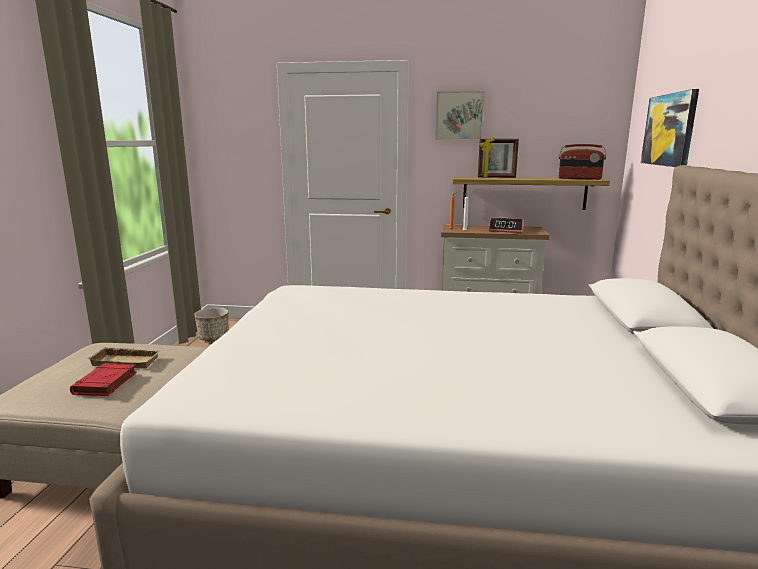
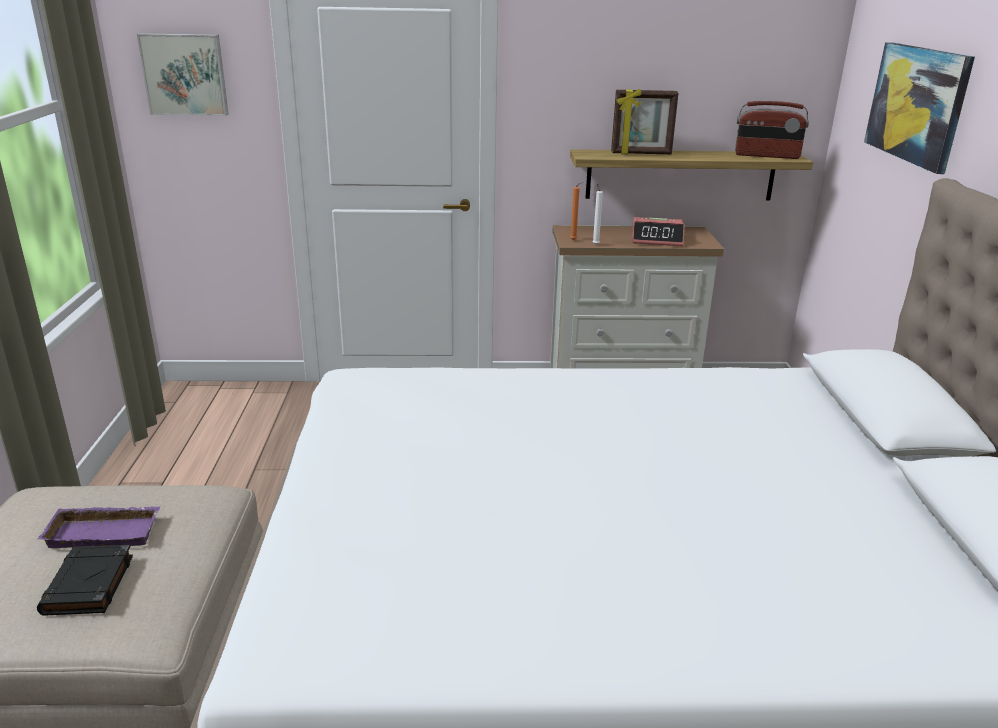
camera: 10 degrees left, 10 degrees up
red book [70,363,137,396] -> black book [37,545,133,616]
beige tray [86,347,162,368] -> purple tray [38,507,160,548]
planter [194,308,229,342] -> none
picture [436,91,485,140] -> picture moved to [137,33,229,116]

